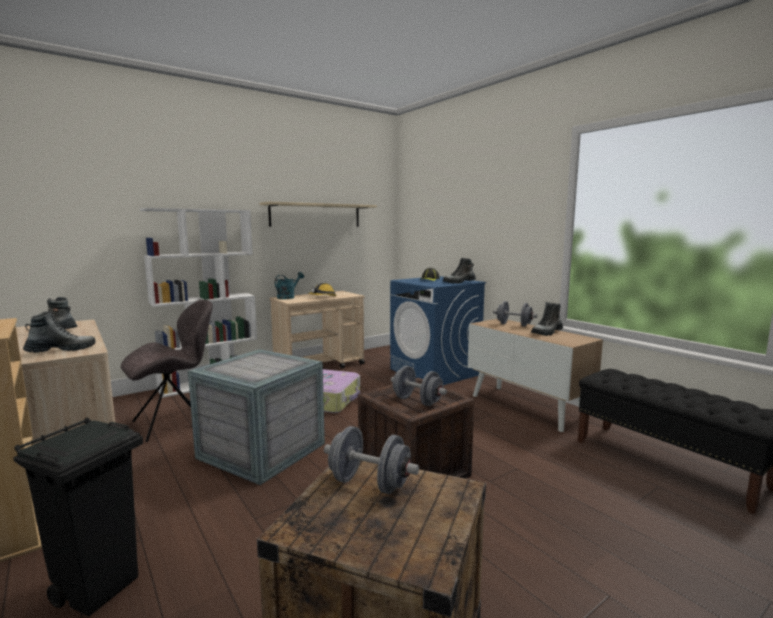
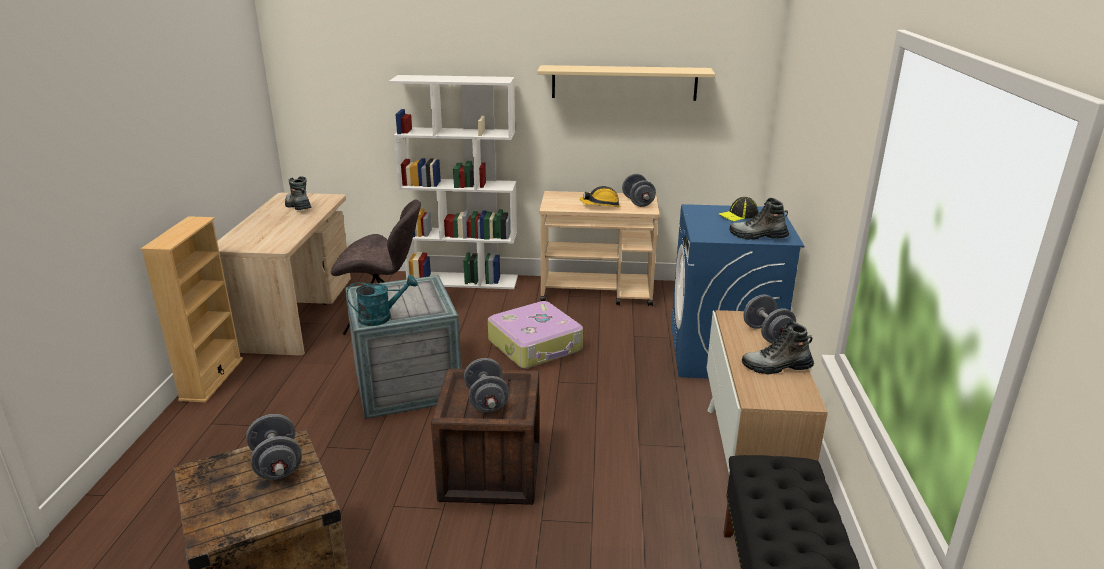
camera: 40 degrees right, 15 degrees up
black trash can [14,417,143,616] -> none
boot [23,311,95,353] -> none
turquoise watering can [275,272,304,299] -> turquoise watering can moved to [347,275,418,326]
none -> grey dumbbell [622,174,656,207]

